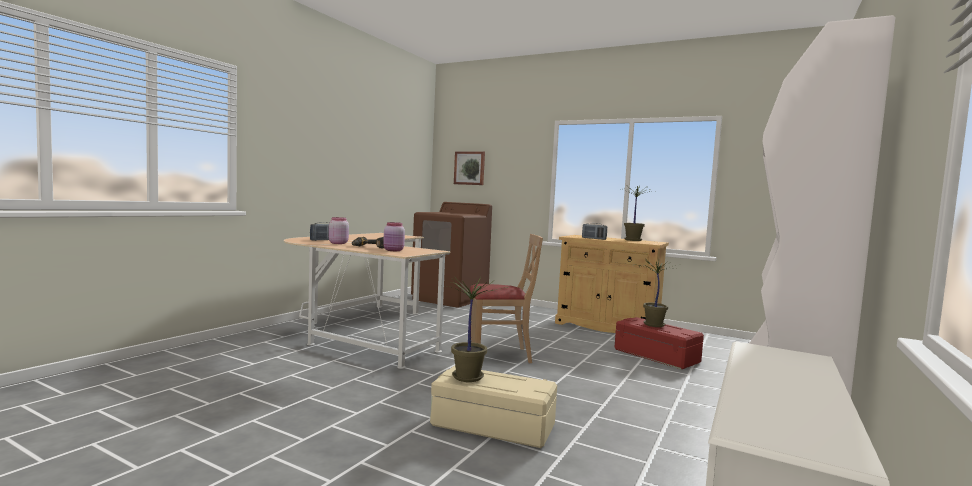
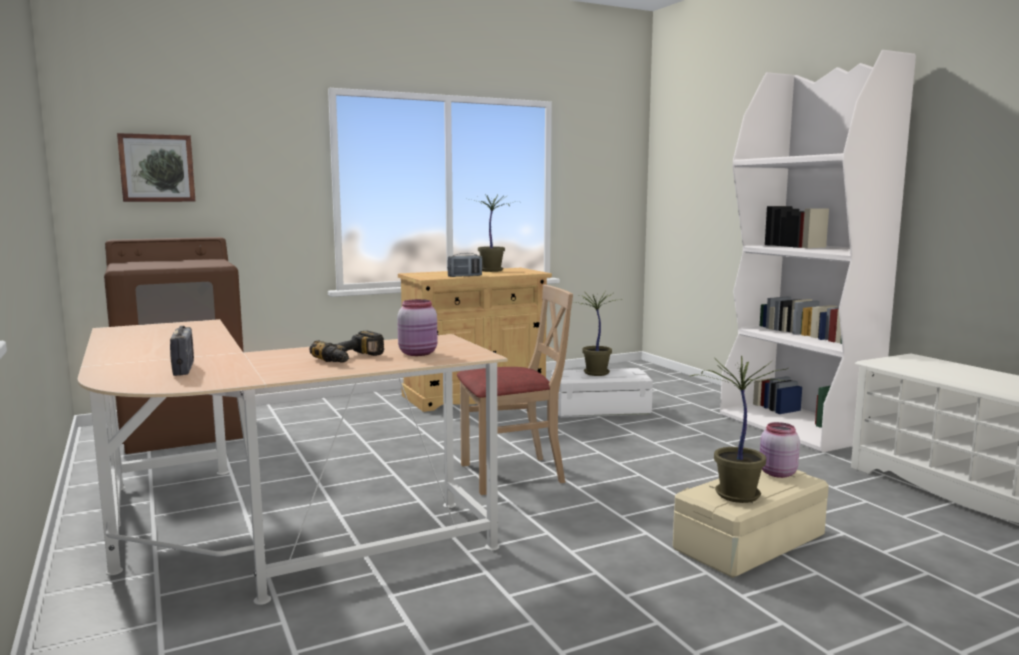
camera: 55 degrees left, 5 degrees up
pink jar [329,217,349,244] -> pink jar moved to [760,422,800,478]
beige chair [470,234,543,363] -> beige chair turned 45 degrees clockwise [457,284,573,495]
red storage box [615,317,704,370] -> white storage box [551,368,653,418]

